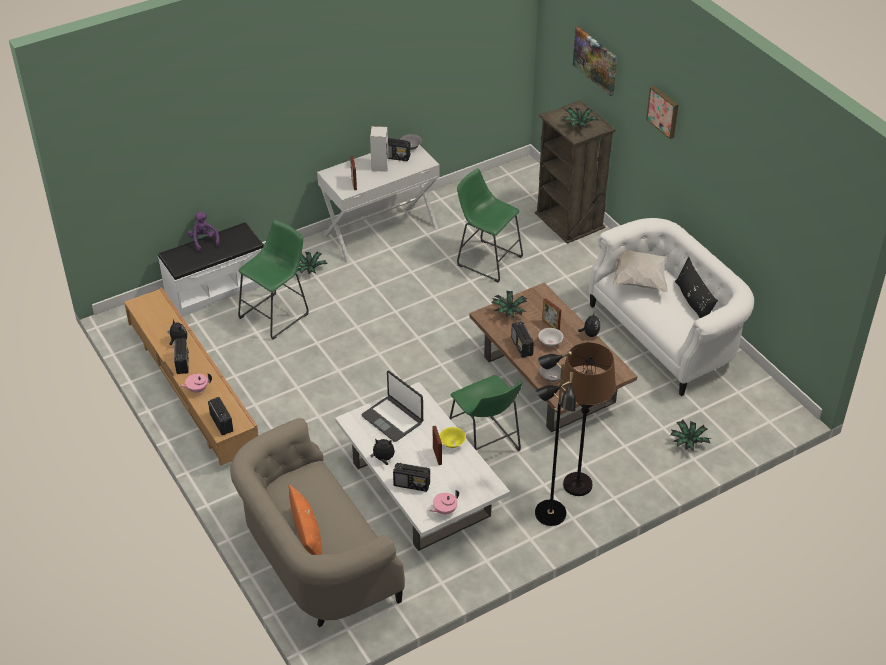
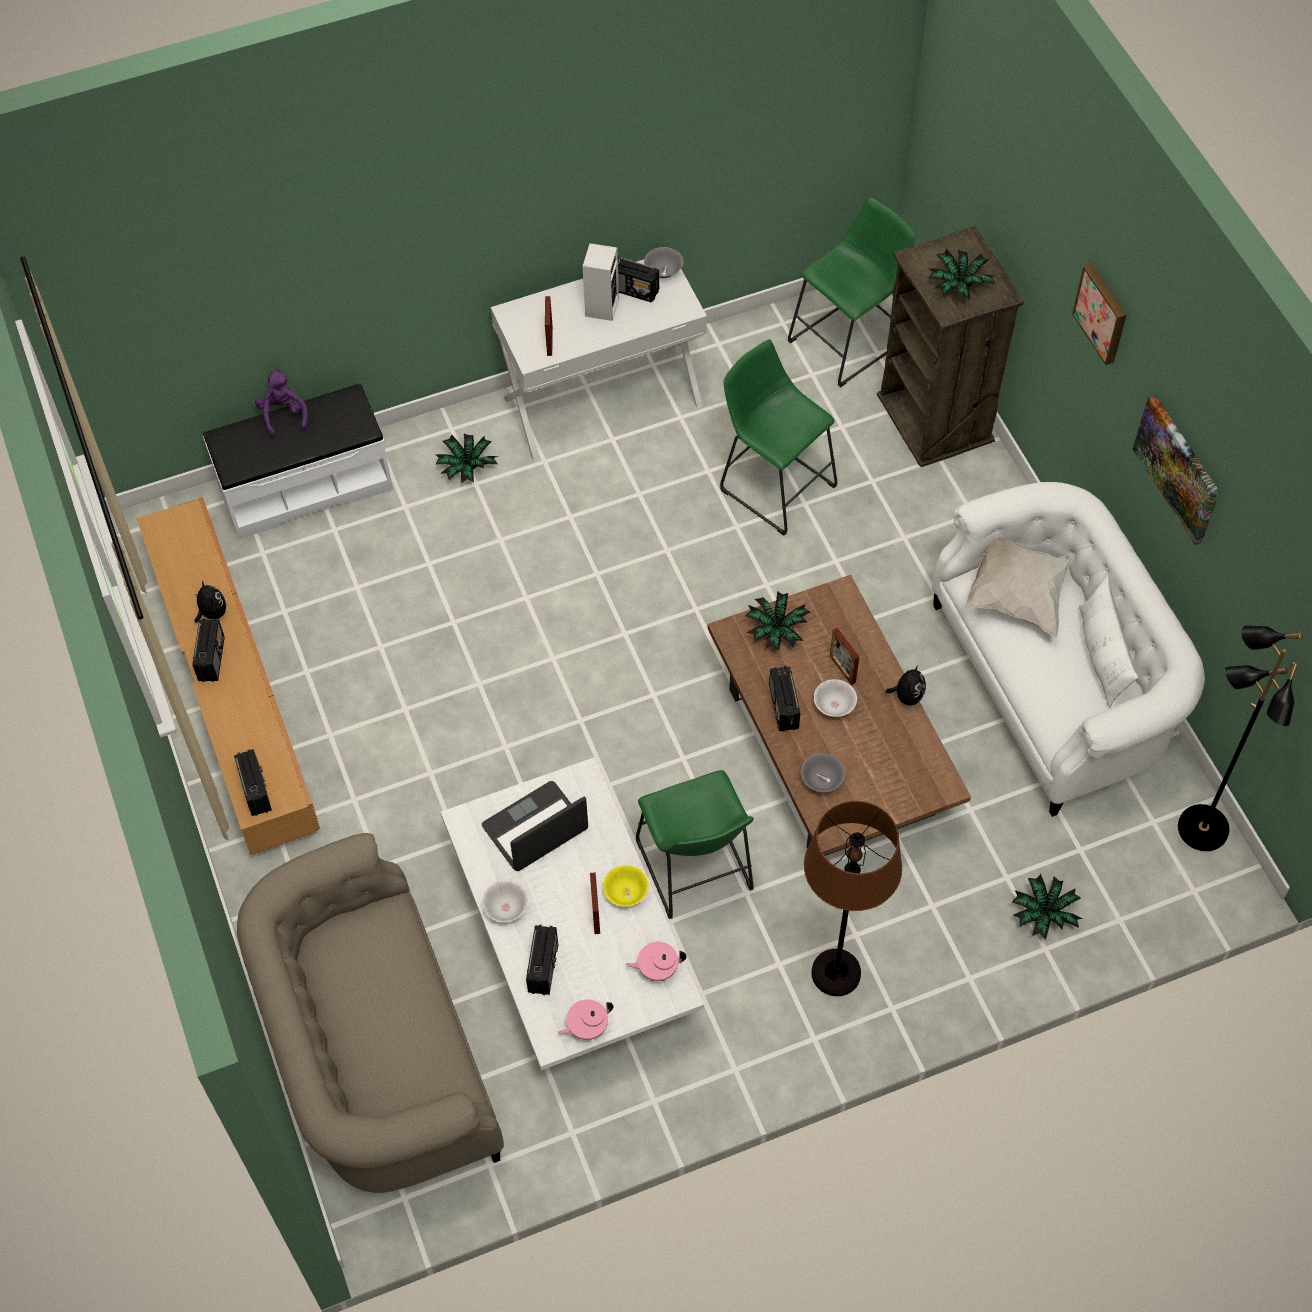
camera: 10 degrees right, 15 degrees up
pink teapot [179,373,212,393] -> pink teapot moved to [626,942,686,981]
green stool [238,220,309,340] -> green stool moved to [788,197,915,388]
orange pillow [289,484,322,555] -> none
laptop [361,371,423,442] -> laptop turned 90 degrees clockwise [482,781,588,871]
plush toy [370,439,395,465] -> white bowl [482,881,528,923]
radio [393,463,430,492] -> radio turned 105 degrees counterclockwise [526,924,559,995]
black floor lamp [535,351,576,526] -> black floor lamp moved to [1178,626,1303,851]
picture [573,27,617,96] -> picture moved to [1133,395,1220,545]
black pillow [675,257,718,318] -> white pillow [1079,575,1138,708]

